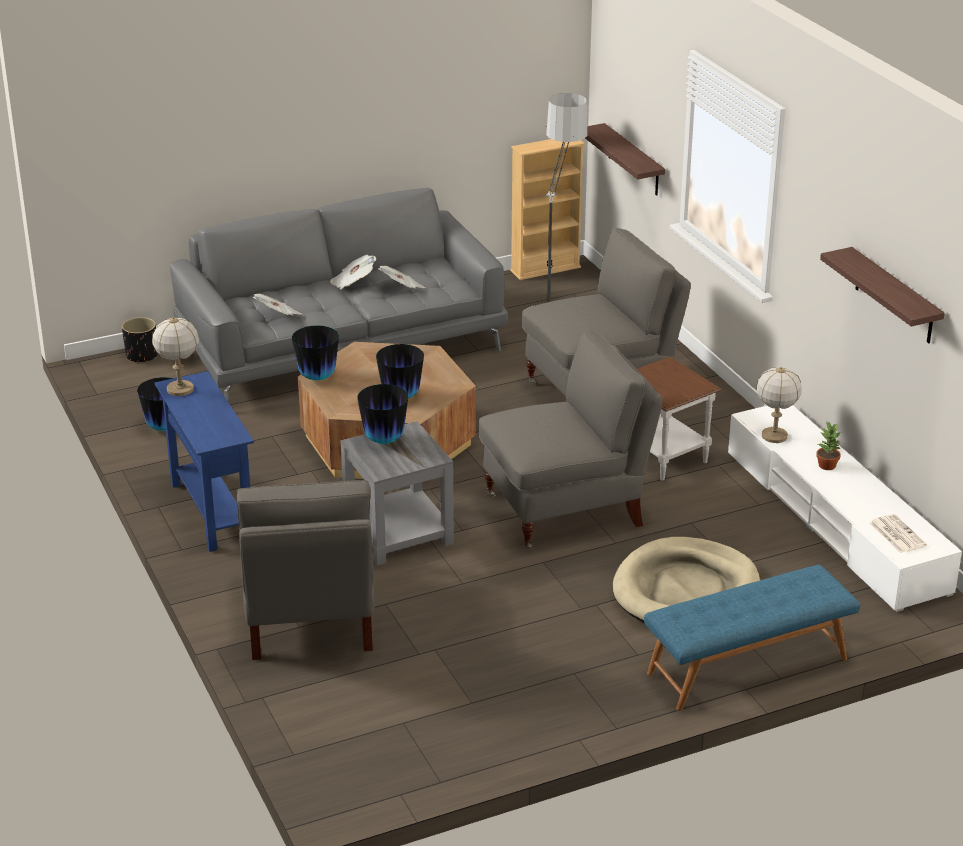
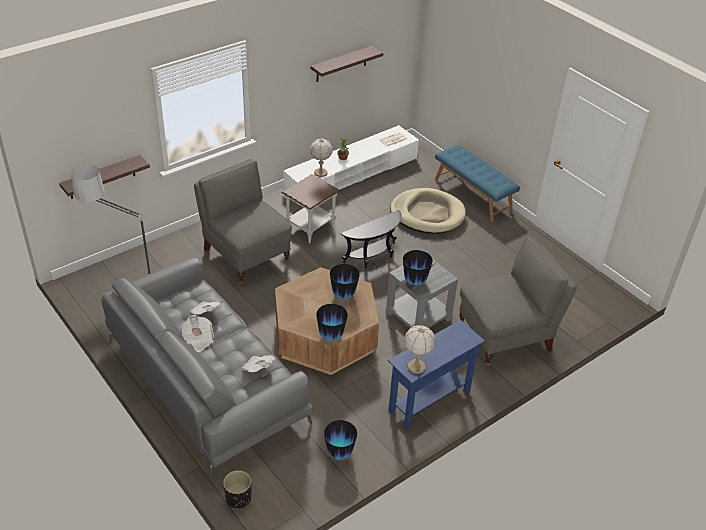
camera: 105 degrees left, 10 degrees up
grey armchair [479,330,663,549] -> black side table [341,210,402,268]
beige bookcase [510,139,585,280] -> none

